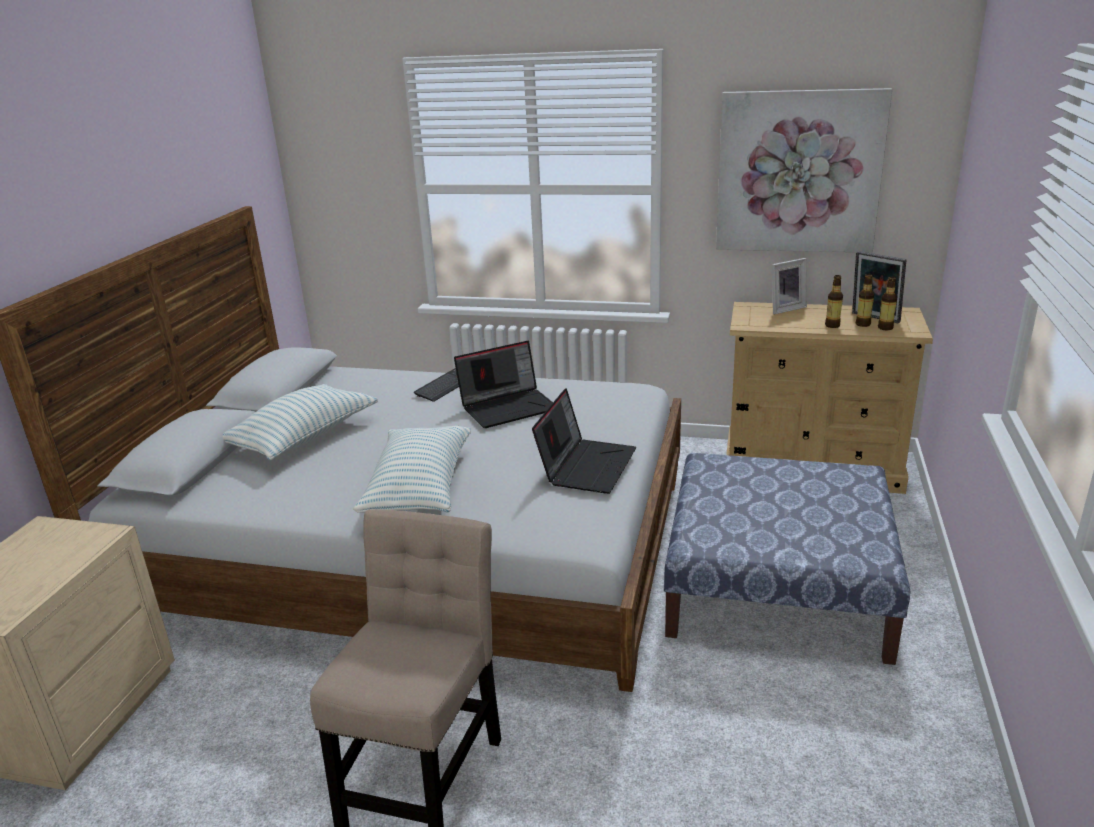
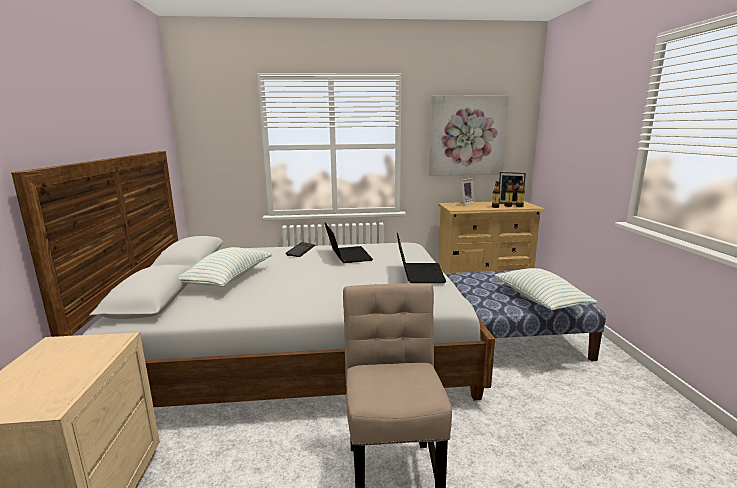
camera: 20 degrees left, 10 degrees down
pillow [353,426,471,513] -> pillow moved to [494,268,597,310]
laptop [454,341,553,428] -> laptop turned 60 degrees counterclockwise [324,222,373,263]

